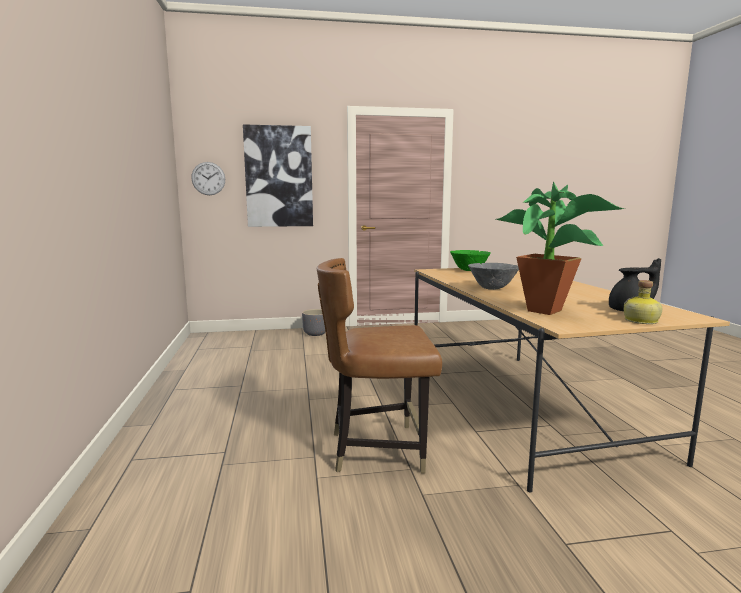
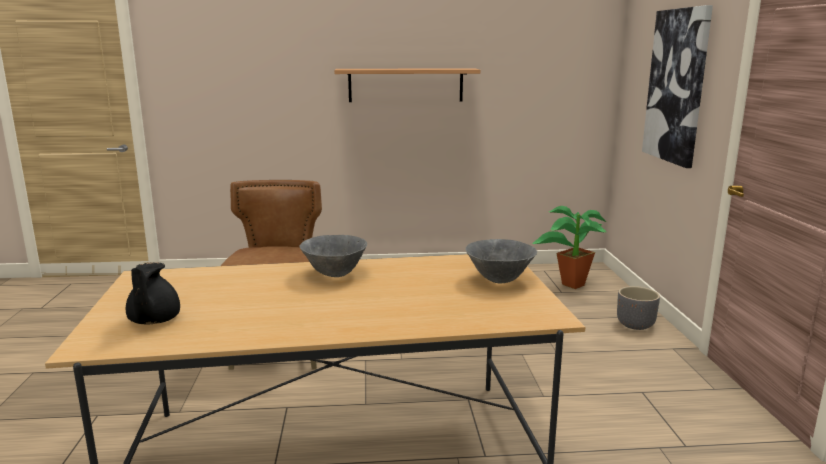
camera: 95 degrees right, 5 degrees up
wall clock [191,162,225,195] -> none
green bowl [450,250,491,271] -> grey bowl [465,239,537,283]
potted plant [496,181,625,315] -> potted plant moved to [532,206,606,289]
bottle [624,280,662,324] -> none
none -> shelf [334,68,481,102]

